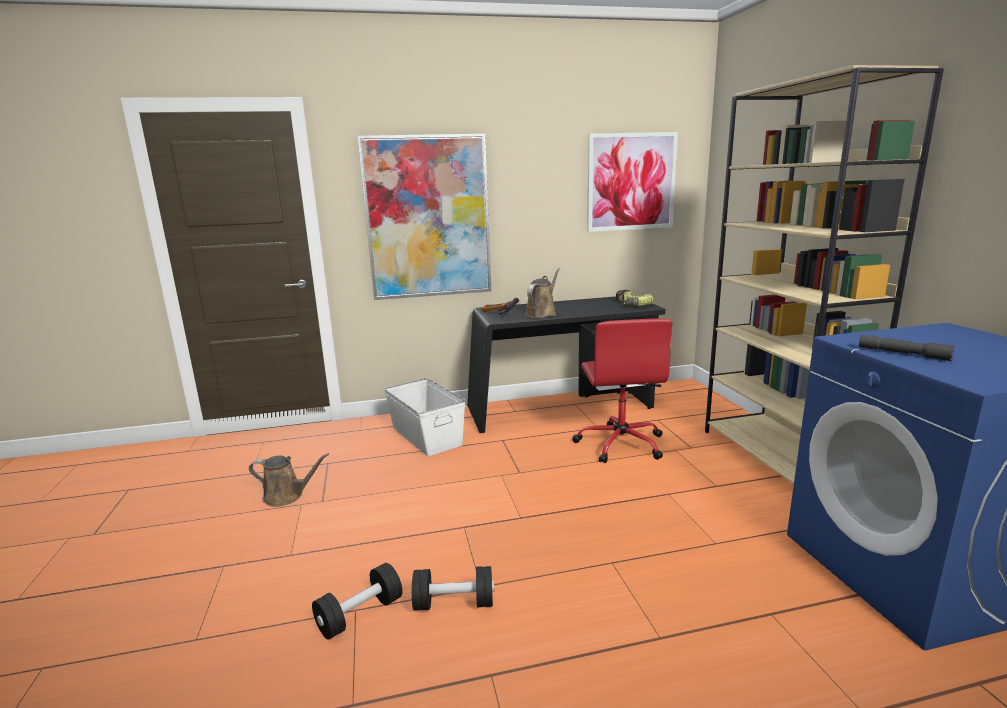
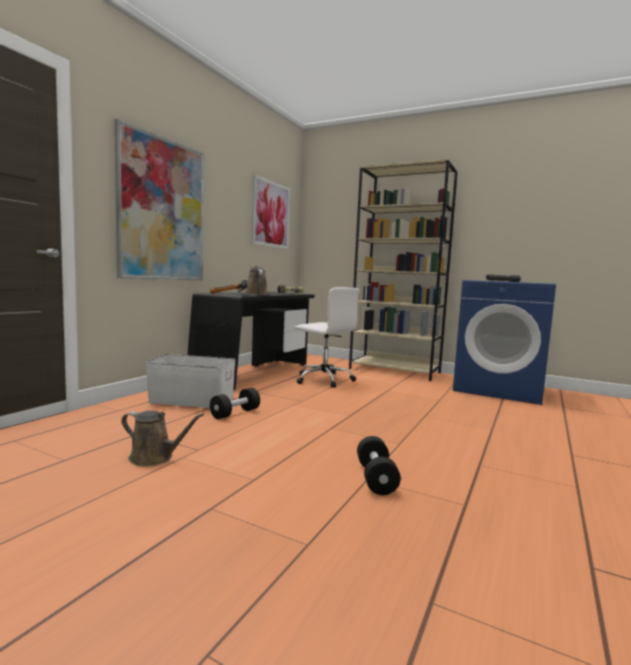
camera: 50 degrees left, 10 degrees down
brown watering can [249,453,329,507] -> brown watering can turned 60 degrees clockwise [121,411,204,467]
black dumbbell [412,566,494,610] -> black dumbbell moved to [210,388,260,419]
red office chair [572,318,672,463] -> white office chair [294,287,359,388]

